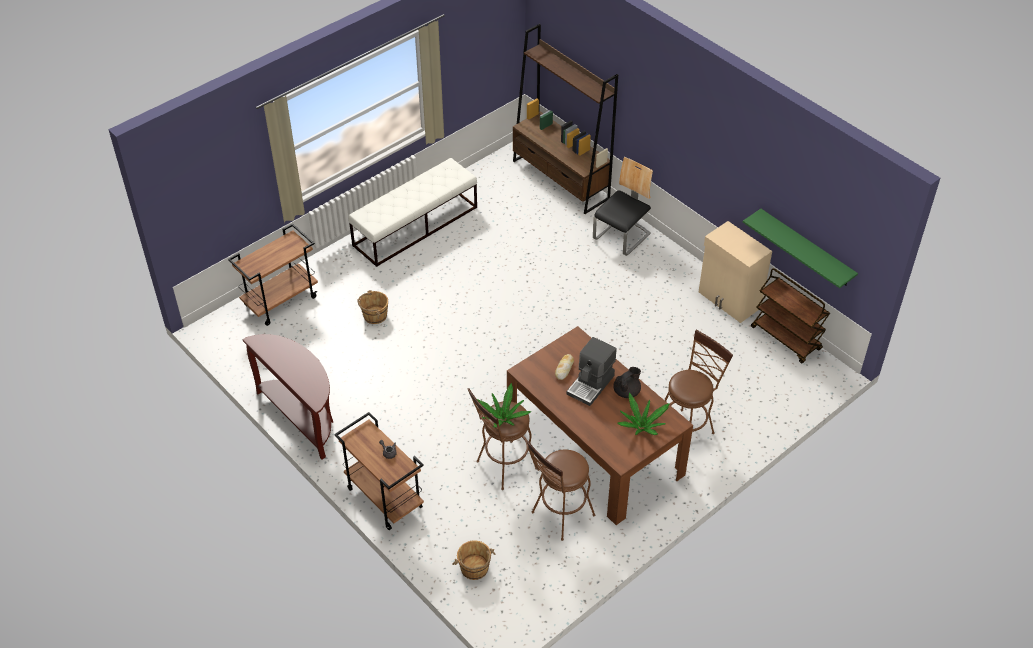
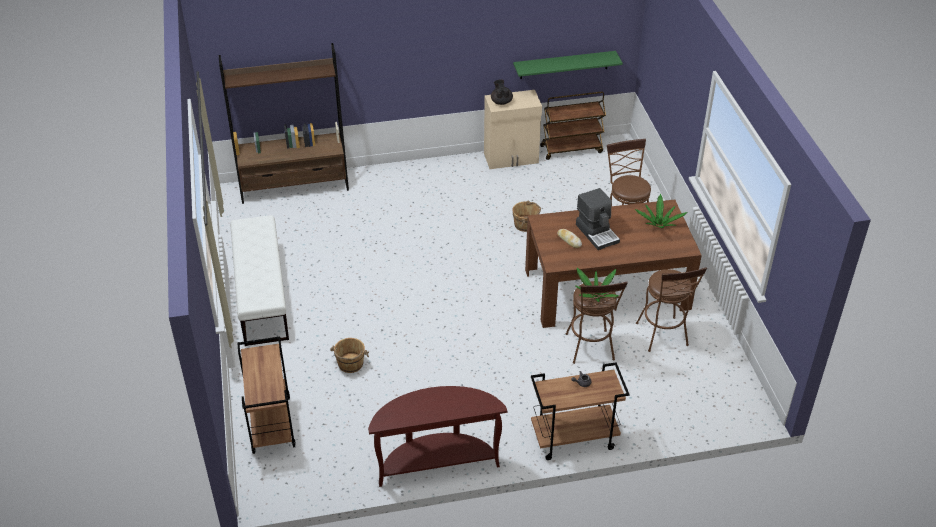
camera: 60 degrees left, 5 degrees down
brown bucket [452,540,495,580] -> brown bucket moved to [512,200,541,232]
chair [593,157,653,256] -> none
black teapot [613,367,641,398] -> black teapot moved to [491,79,513,105]

